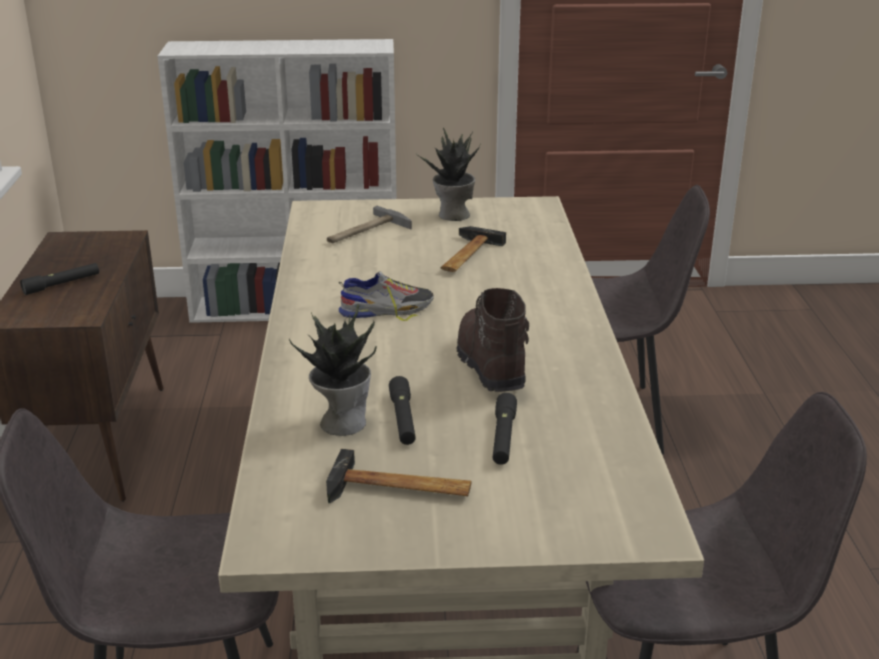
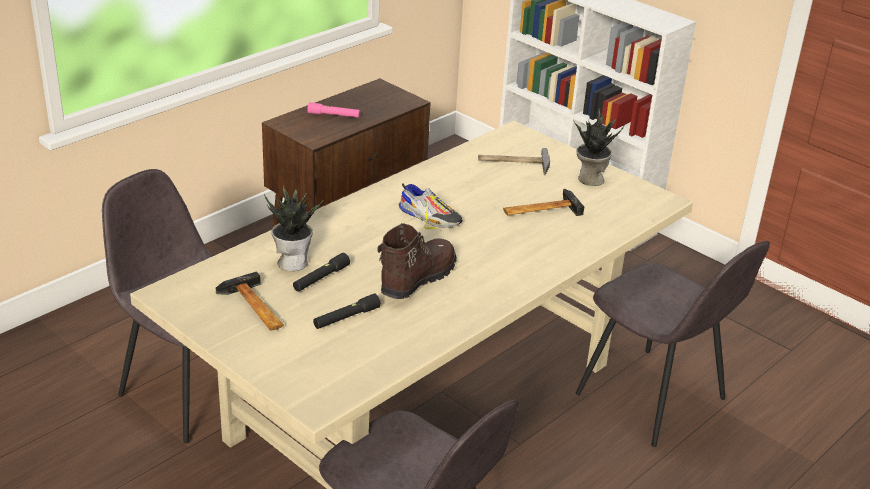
camera: 45 degrees right, 5 degrees up
black flashlight [20,263,99,295] -> pink flashlight [308,102,360,118]

